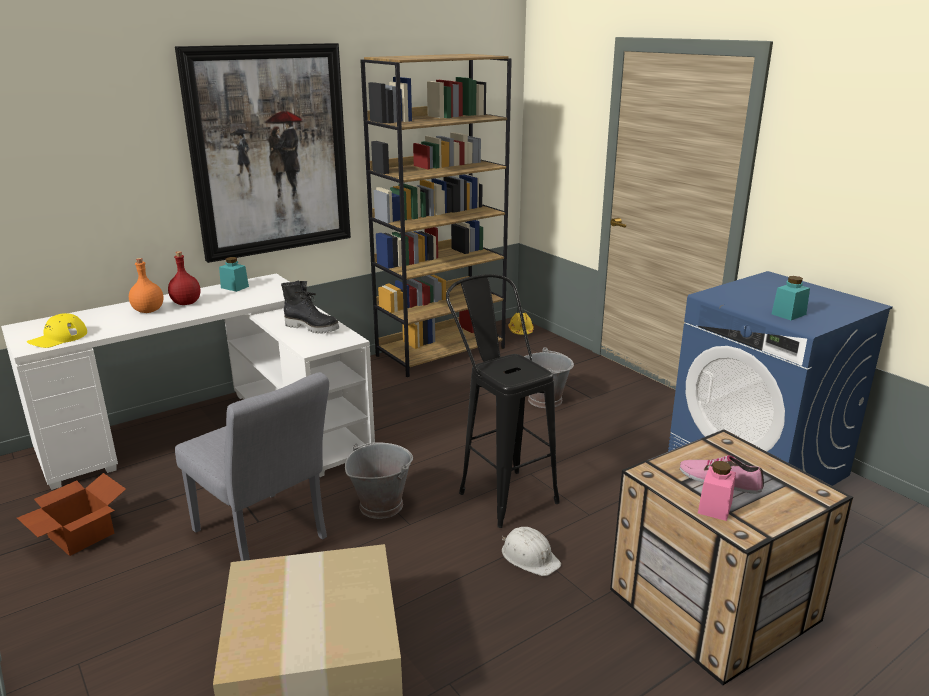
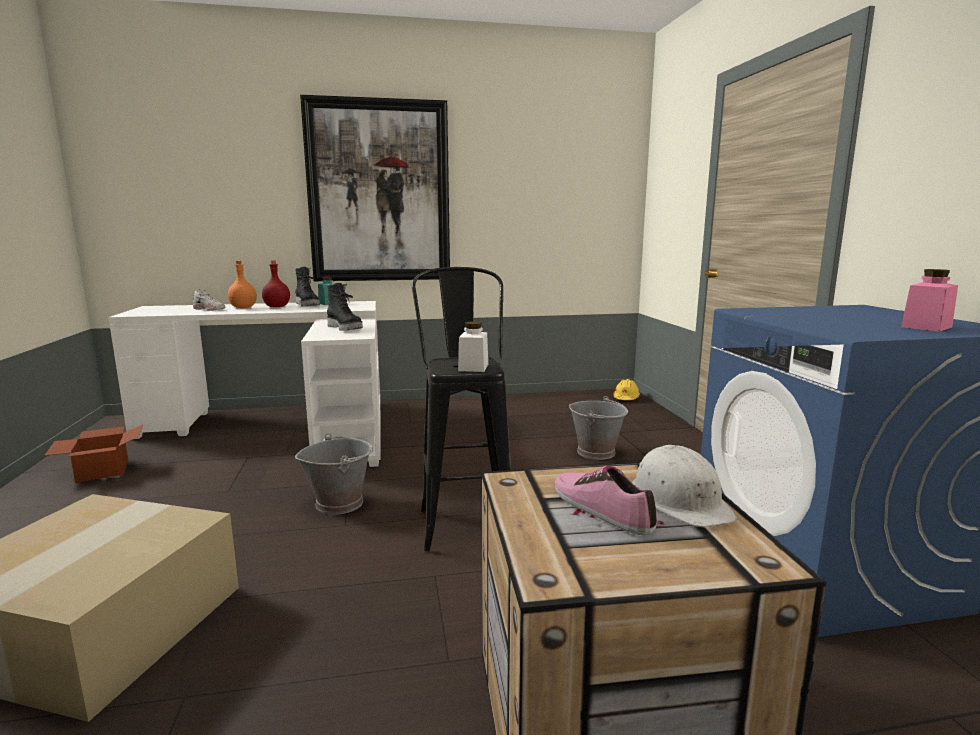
camera: 25 degrees right, 10 degrees down
yellow cap [27,313,87,348] -> none
grey chair [175,372,329,561] -> none
brown bookcase [360,54,512,377] -> none
white hard hat [502,527,561,576] -> white hard hat moved to [632,445,738,527]
pink jar [698,461,736,521] -> pink jar moved to [901,269,958,332]
turquoise jar [772,276,810,320] -> none
none -> white shoe [193,289,225,311]
none -> black boot [295,267,320,307]
none -> white jar [458,321,488,372]

